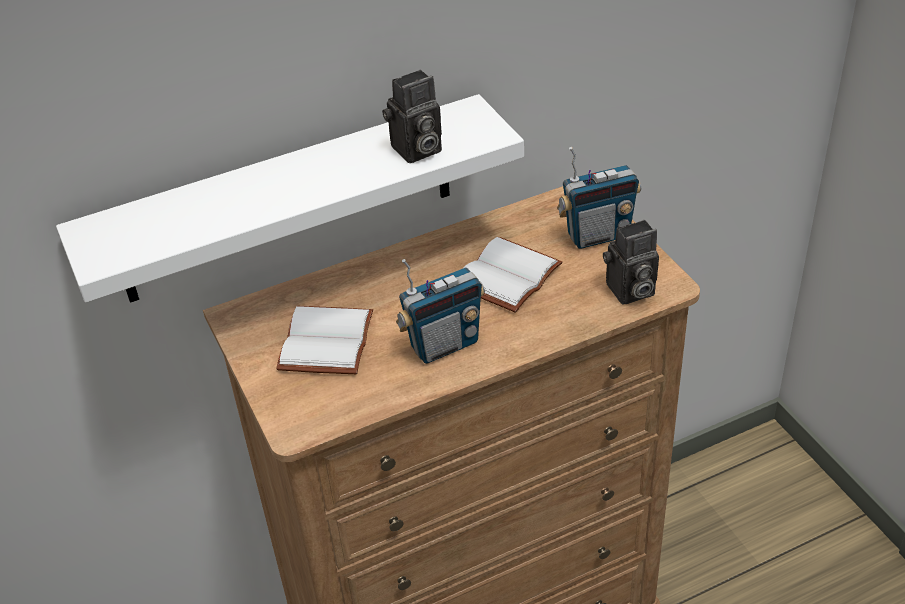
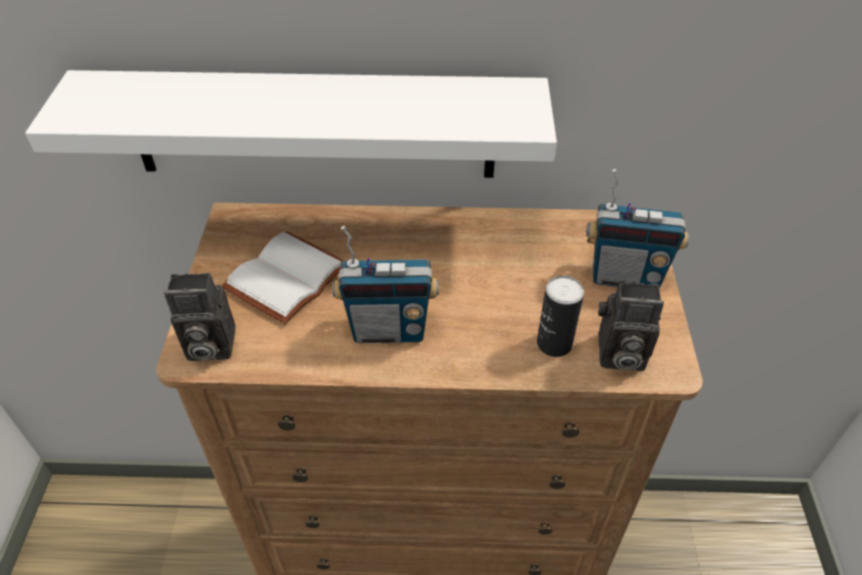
camera: 25 degrees right, 5 degrees up
camera [382,70,442,163] -> camera moved to [164,273,235,361]
white book [464,237,562,313] -> none
none -> can [537,276,584,357]

